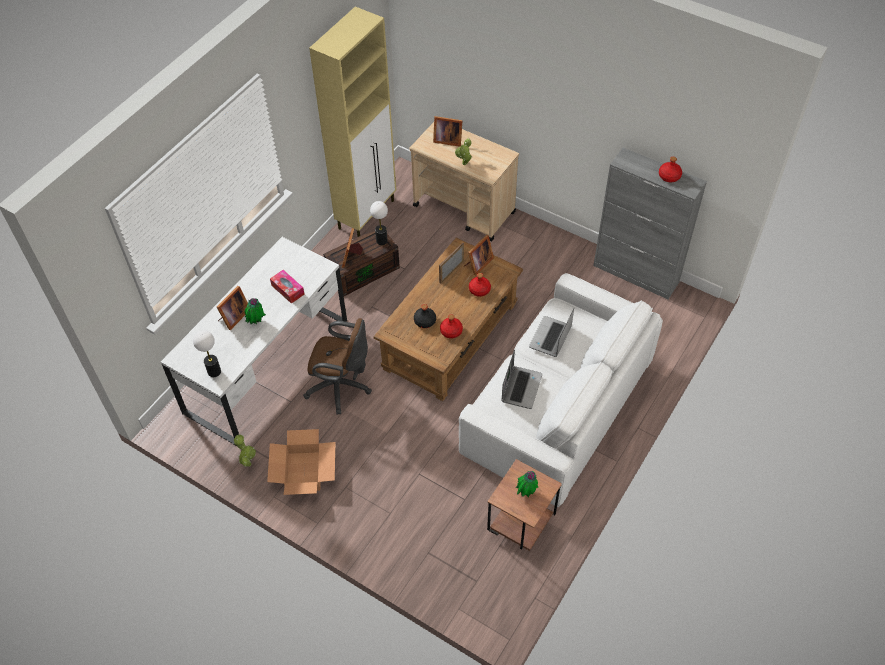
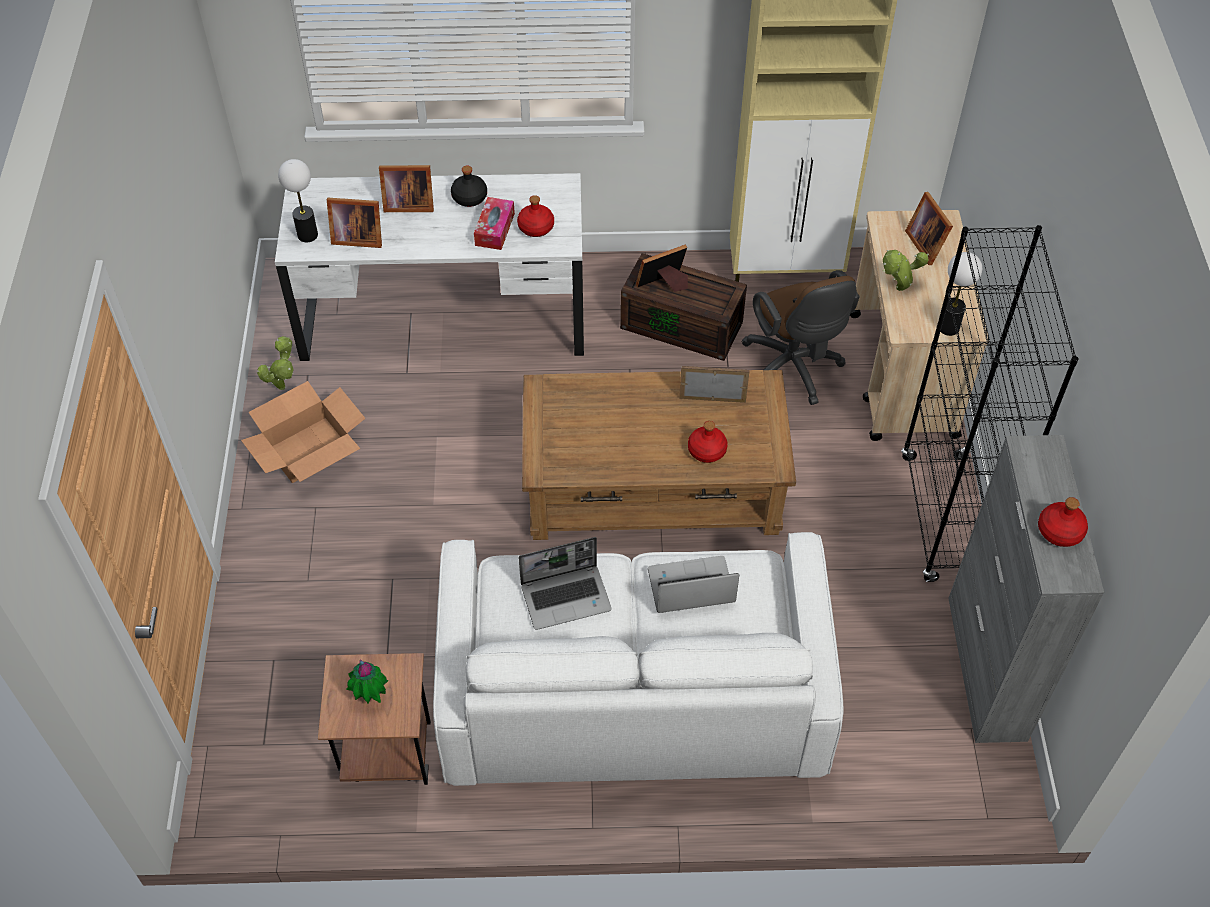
camera: 55 degrees right, 0 degrees up
potted plant [245,298,266,324] -> none
brown office chair [303,318,372,414] -> brown office chair moved to [741,270,859,405]
table lamp [370,201,388,245] -> table lamp moved to [940,252,982,336]
black bottle [414,304,436,328] -> black bottle moved to [451,166,487,207]
red bottle [440,314,463,338] -> red bottle moved to [517,195,554,237]
picture frame [464,235,494,276] -> picture frame moved to [327,198,382,248]
none -> black bookcase [901,225,1078,582]

